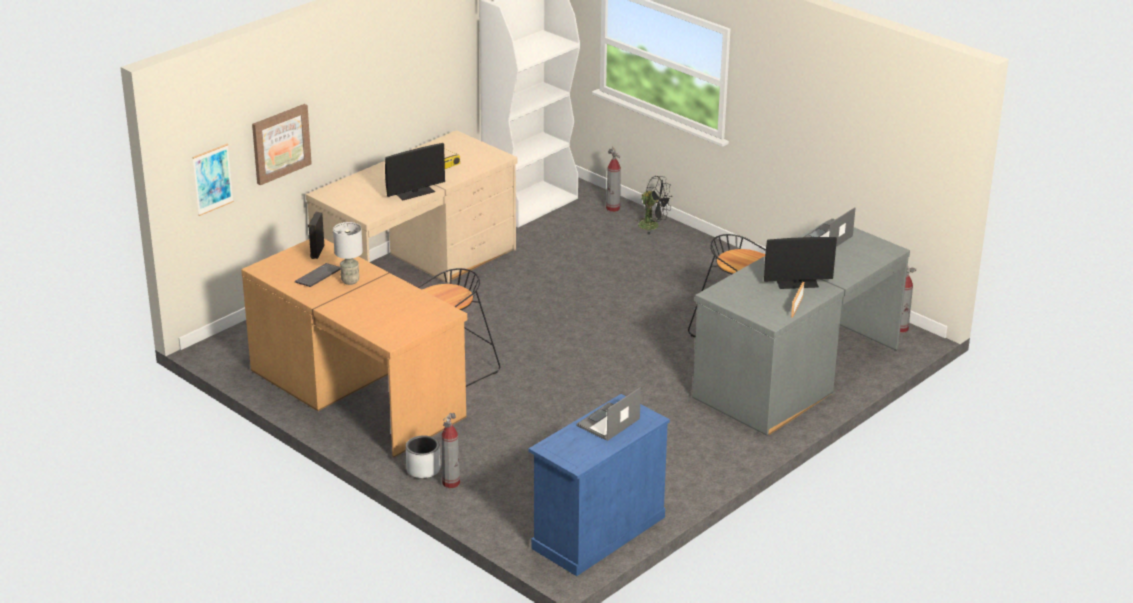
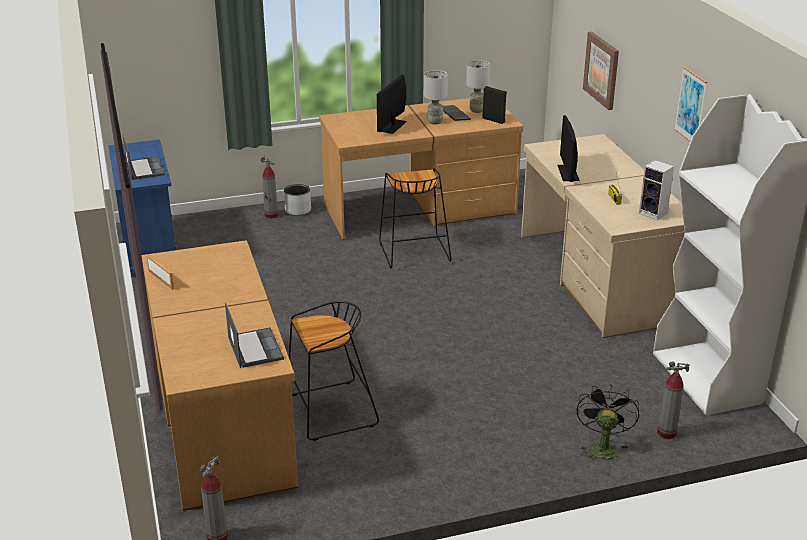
camera: 120 degrees right, 0 degrees up
picture [192,144,234,216] -> picture moved to [674,67,707,142]
black fan [636,176,671,234] -> black fan turned 135 degrees clockwise [576,384,639,465]
grey desk [693,218,910,436] -> brown desk [141,240,298,511]
monitor [764,237,837,289] -> monitor moved to [377,74,407,134]
none -> grey table lamp [466,60,490,113]
none -> speaker [639,160,674,220]

